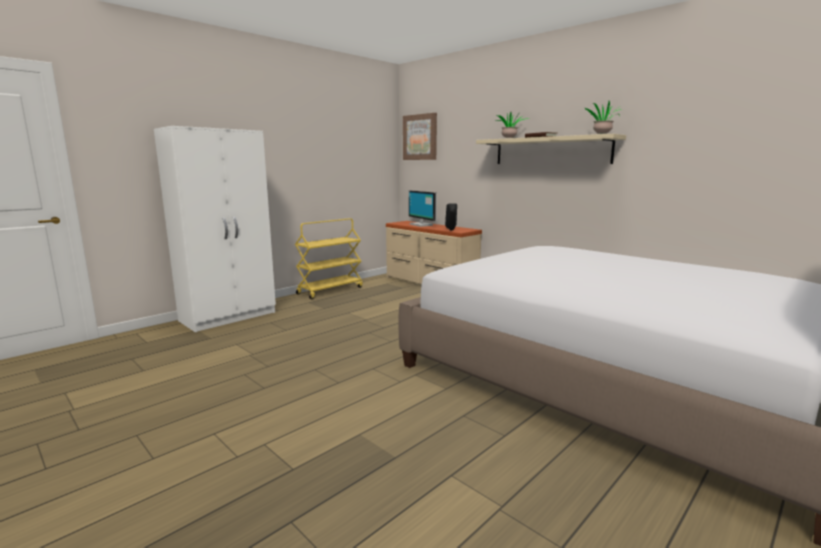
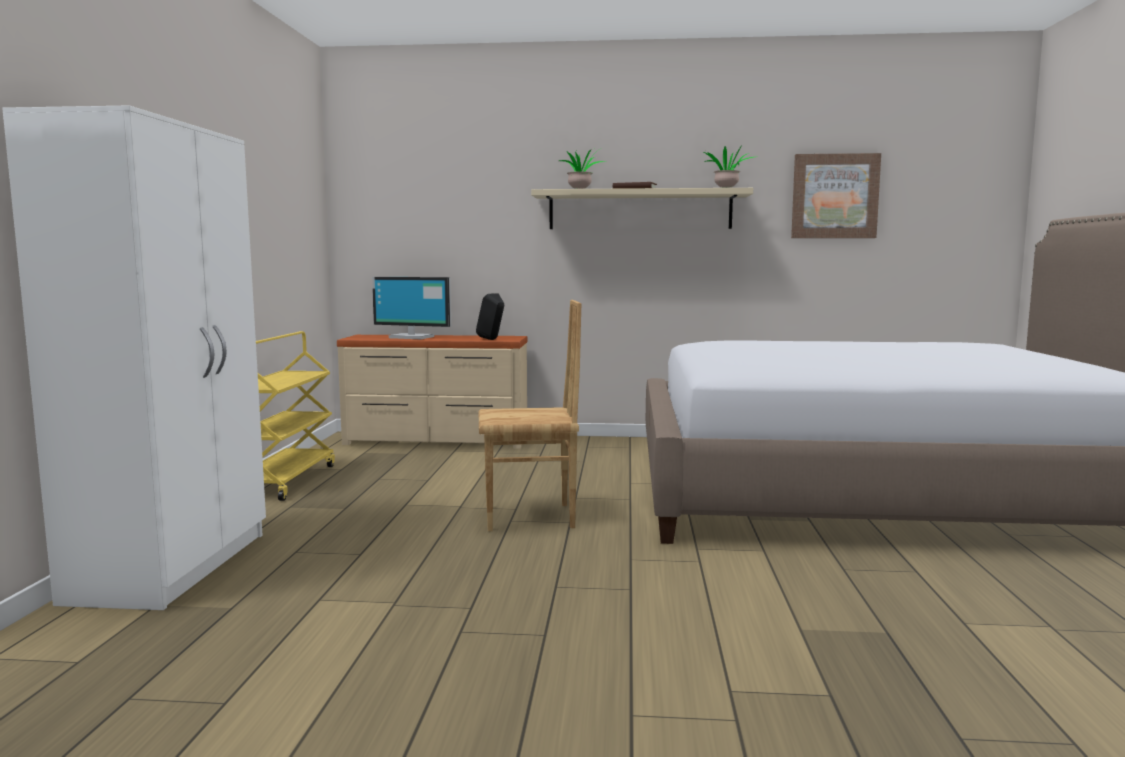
camera: 40 degrees left, 5 degrees down
picture [403,113,437,160] -> picture moved to [791,153,881,238]
none -> brown chair [478,300,582,531]

